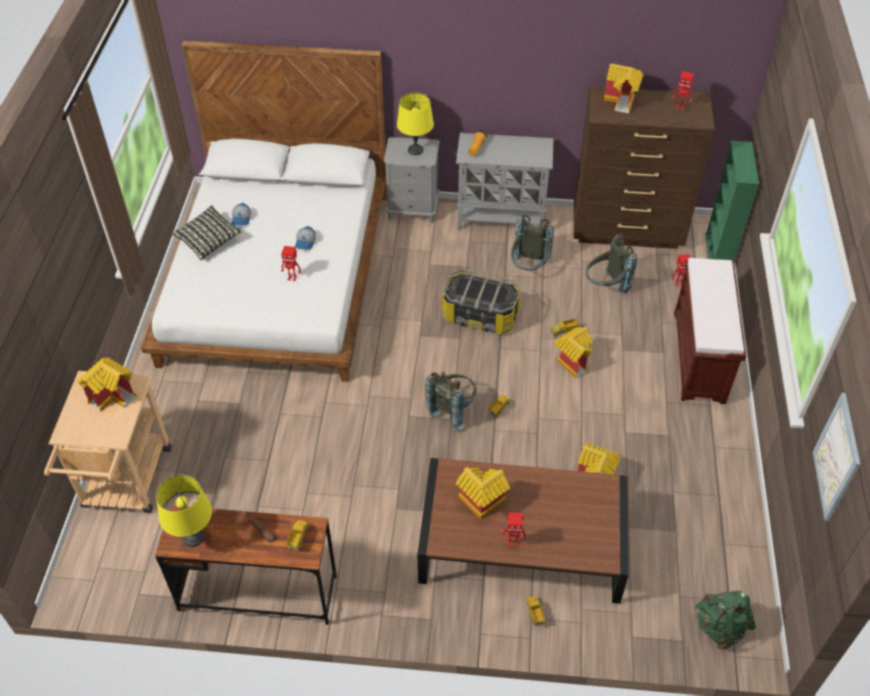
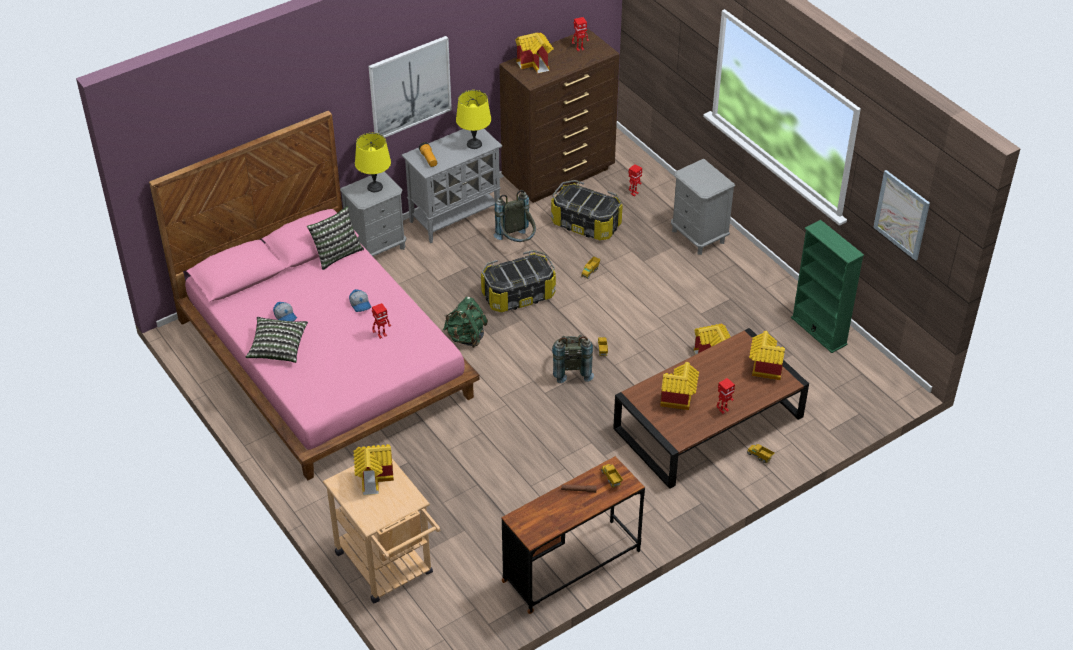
camera: 40 degrees left, 5 degrees down
white bed [141,41,387,382] -> pink bed [149,111,480,480]
yellow table lamp [156,475,212,547] -> yellow table lamp moved to [456,90,491,149]
toy house [554,327,592,378] -> toy house moved to [749,331,785,380]
grey backpack [586,233,637,294] -> storage box [551,180,623,240]
brown bench [674,258,746,404] -> grey nightstand [671,159,735,255]
green backpack [695,591,756,649] -> green backpack moved to [443,297,488,348]
green bookcase [705,141,759,262] -> green bookcase moved to [791,220,864,353]
none -> pillow [307,206,364,270]
none -> picture [368,36,452,137]

